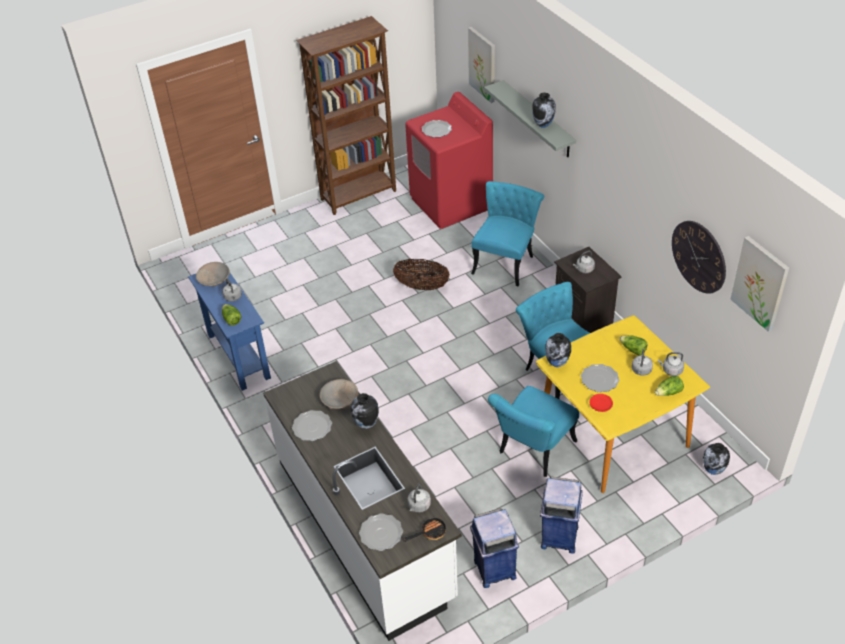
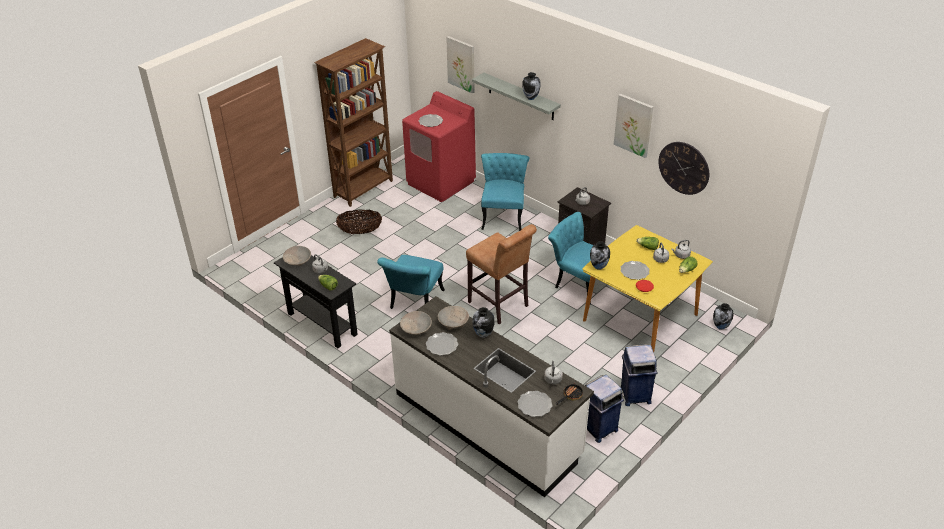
camera: 20 degrees left, 5 degrees down
blue console table [188,273,271,391] -> black console table [274,255,358,348]
basket [393,259,450,290] -> basket moved to [336,209,382,234]
turquoise chair [488,386,579,477] -> turquoise chair moved to [377,255,445,309]
picture [730,236,789,332] -> picture moved to [614,94,653,158]
none -> beige bowl [400,311,432,335]
none -> brown stool [466,224,537,325]

